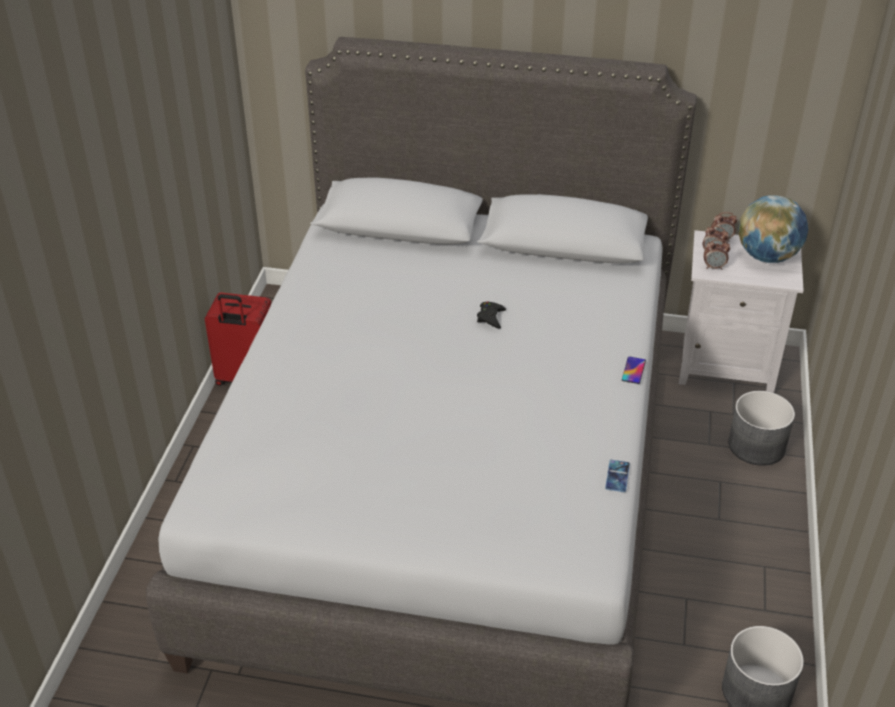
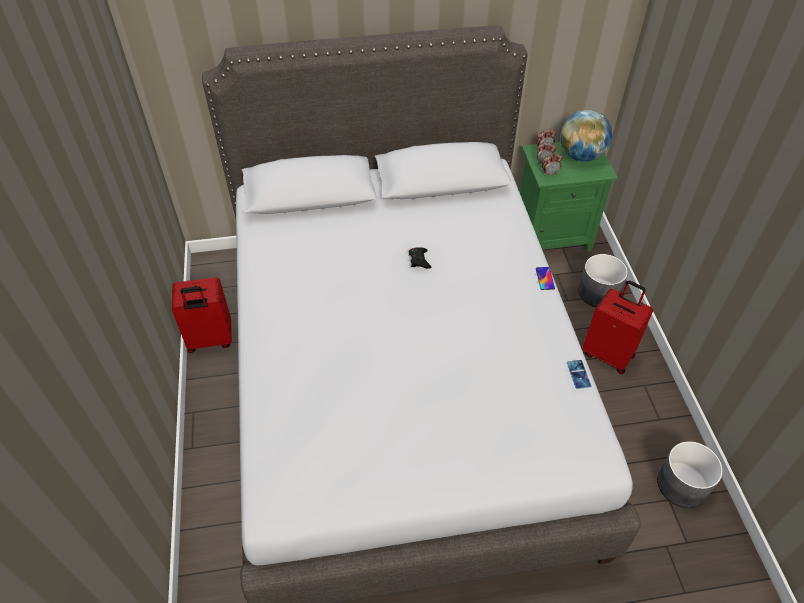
camera: 20 degrees left, 10 degrees up
white nightstand [679,230,804,393] -> green nightstand [520,142,618,251]
none -> red suitcase [583,281,653,374]

